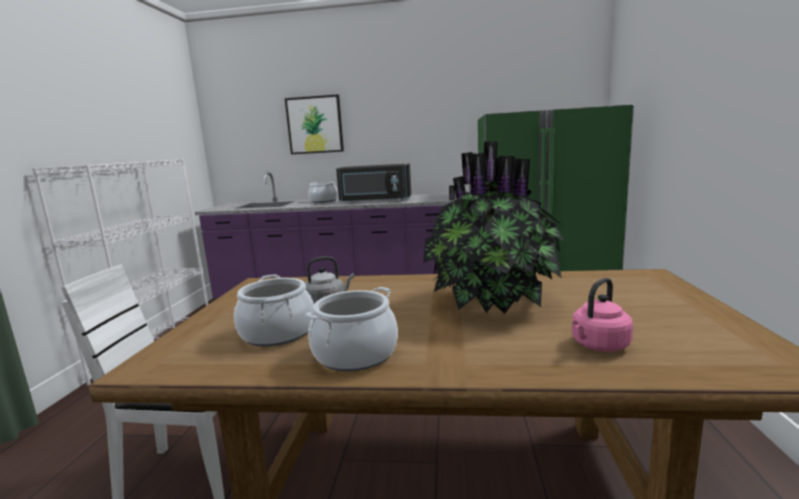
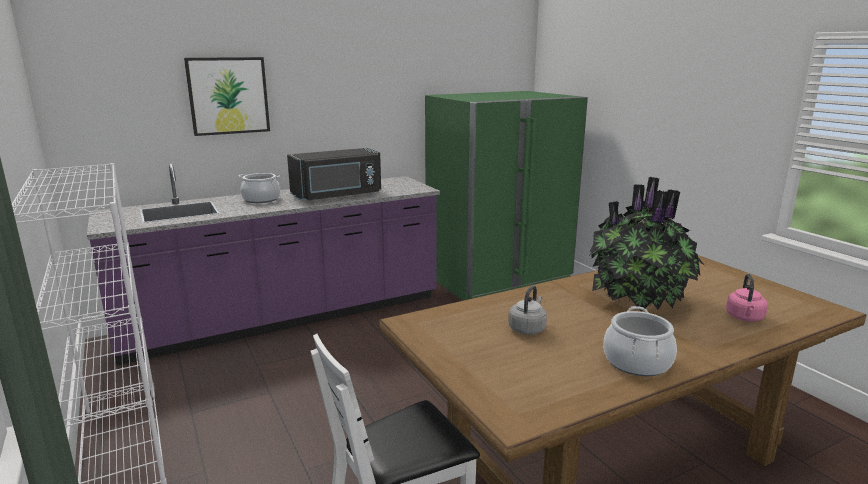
camera: 35 degrees left, 5 degrees up
cooking pot [234,275,314,346] -> none

